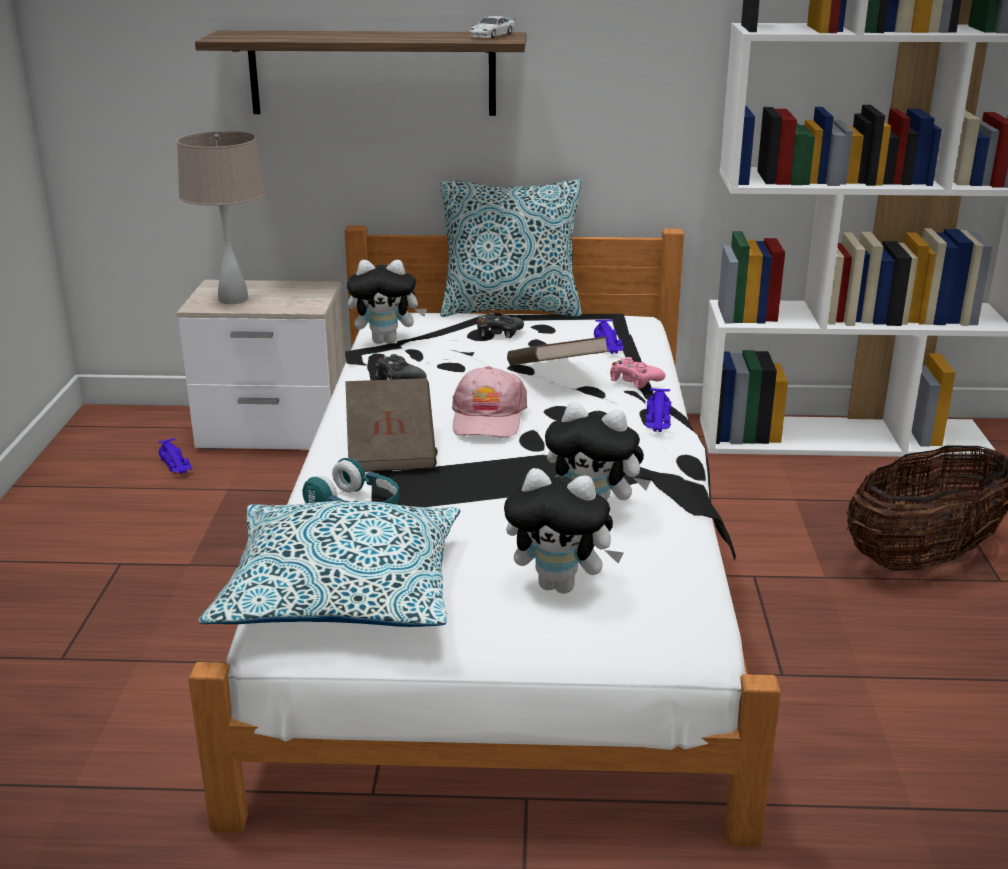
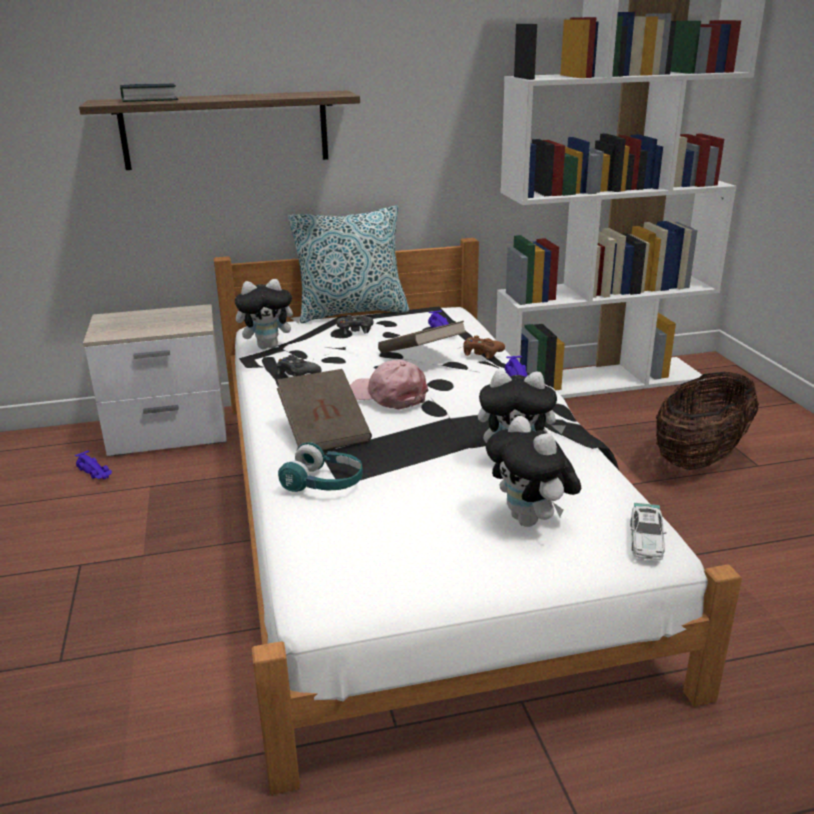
camera: 15 degrees left, 0 degrees up
beige table lamp [177,131,266,304] -> none
pillow [198,501,460,627] -> none
pink cap [452,366,527,438] -> pink cap turned 135 degrees clockwise [350,360,429,409]
toy car [469,16,515,38] -> toy car moved to [631,503,666,560]
plush toy [504,468,624,593] -> plush toy turned 60 degrees clockwise [486,416,581,527]
pink game controller [610,357,665,389] -> brown game controller [463,336,505,359]
none -> book [120,84,179,102]

